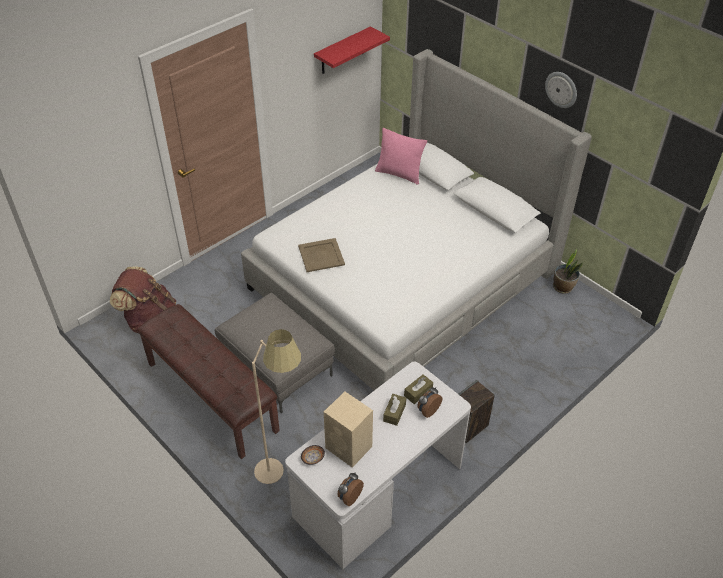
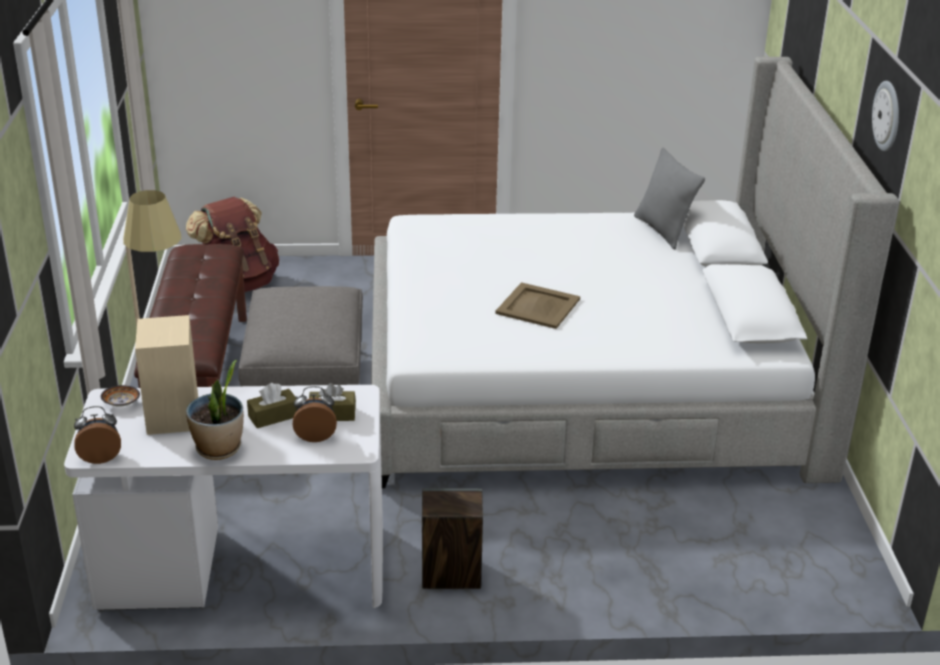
camera: 40 degrees right, 15 degrees down
beige tray [298,238,345,272] -> beige tray moved to [495,282,580,329]
red shelf [314,26,390,74] -> none
pink pillow [375,128,427,185] -> grey pillow [634,147,705,249]
potted plant [553,249,583,294] -> potted plant moved to [186,360,244,460]

